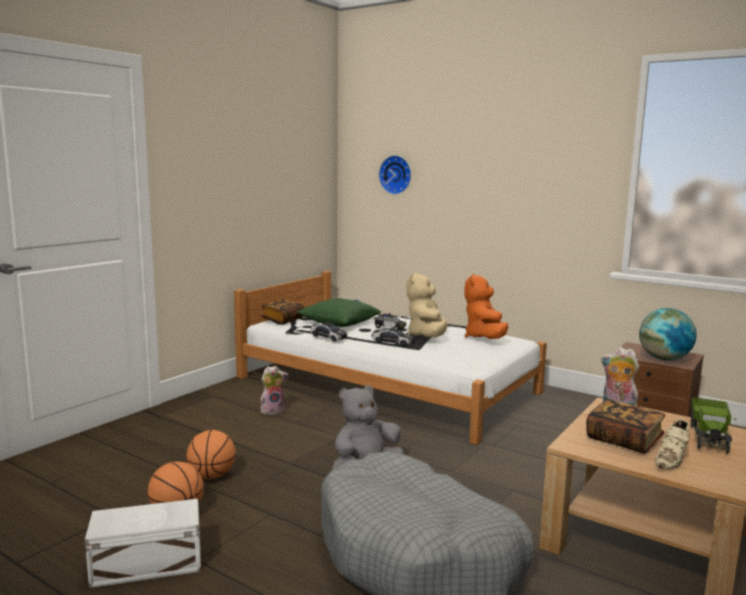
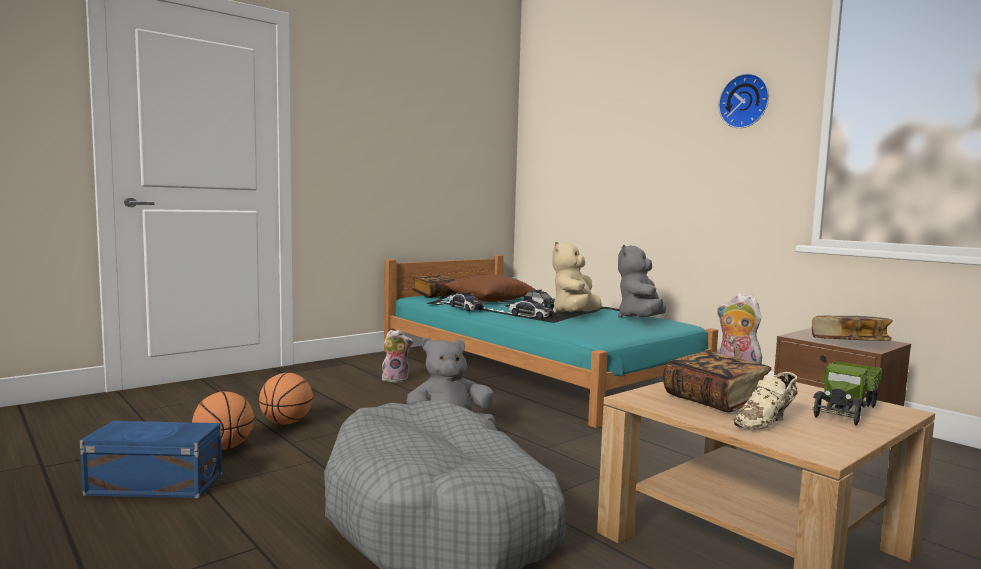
camera: 15 degrees right, 5 degrees down
white storage box [85,499,201,588] -> blue storage box [80,421,222,498]
white bed [234,271,547,445] -> turquoise bed [384,255,718,428]
green pillow [297,298,381,327] -> brown pillow [444,274,536,302]
wall clock [379,155,411,195] -> wall clock moved to [719,73,769,128]
orange plush toy [465,274,508,339] -> grey plush toy [618,245,666,318]
globe [639,308,697,360] -> book [812,316,893,341]

